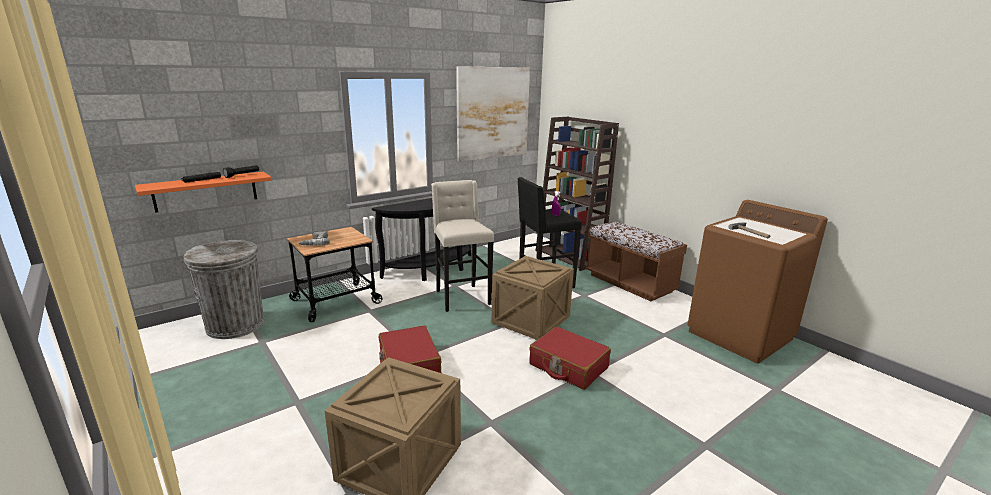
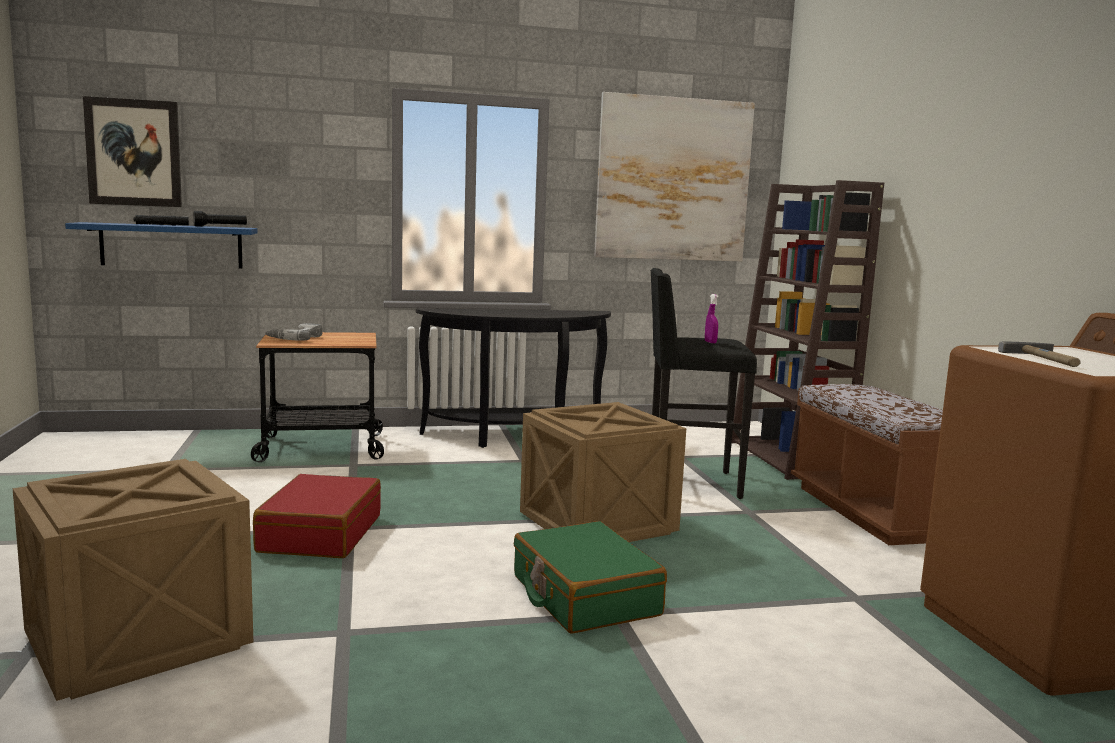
camera: 25 degrees right, 10 degrees down
orange shelf [135,172,272,213] -> blue shelf [65,222,258,269]
grey trash can [184,240,264,339] -> none
beige stool [431,180,494,312] -> none
red suitcase [529,327,611,390] -> green suitcase [514,521,667,634]
none -> picture [83,96,182,207]

